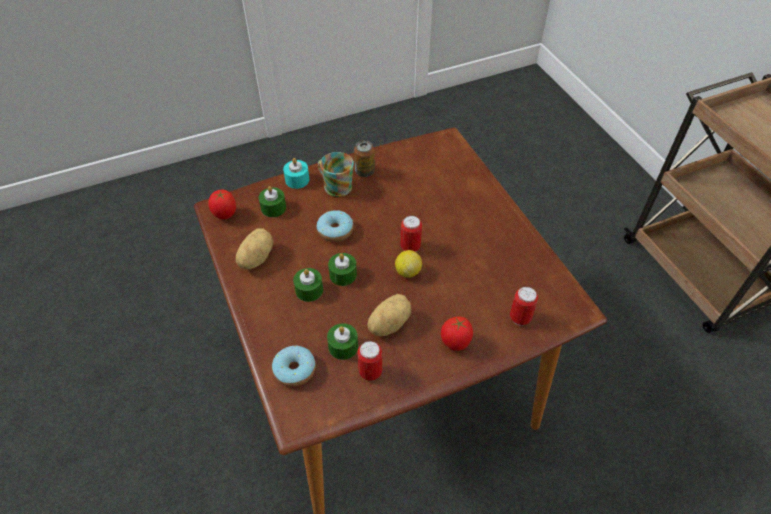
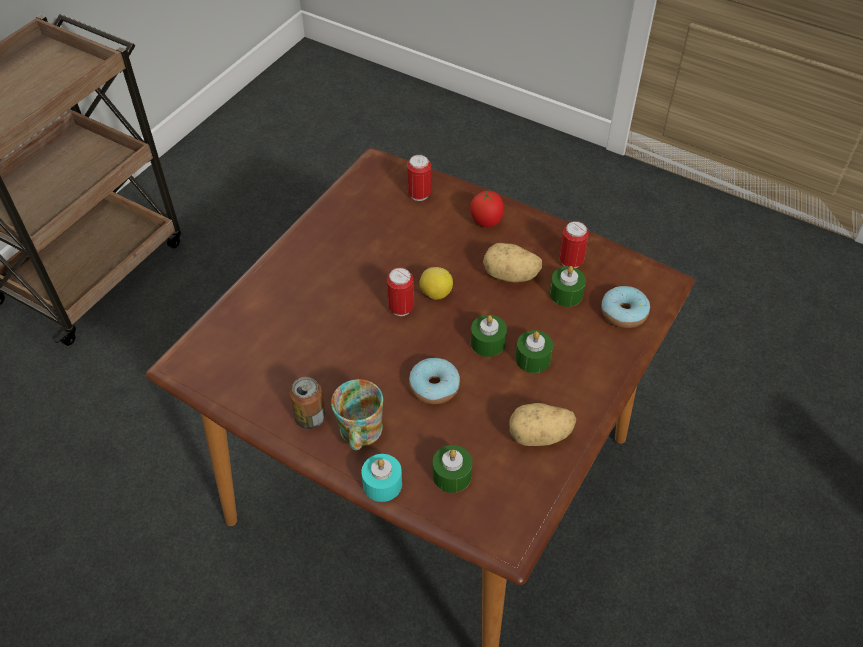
camera: 125 degrees left, 0 degrees up
tomato [208,190,236,219] -> none

